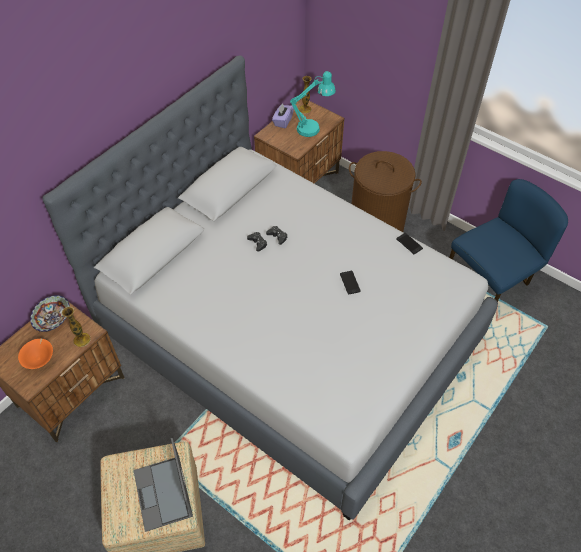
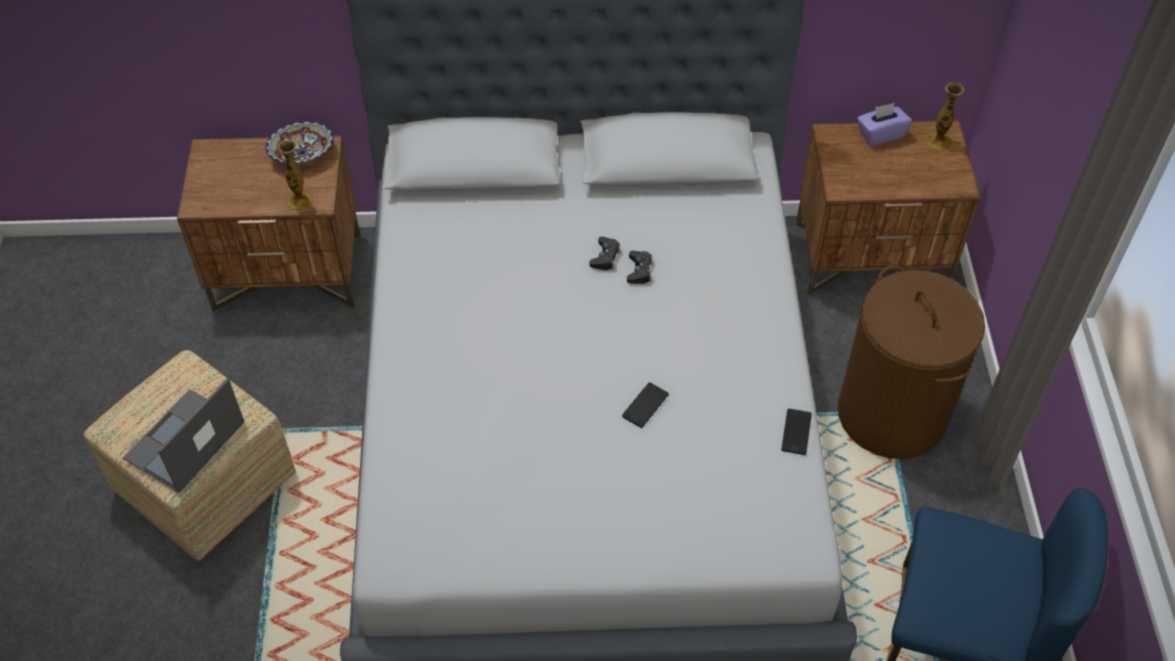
camera: 50 degrees right, 0 degrees up
orange bowl [18,339,53,369] -> none
turquoise table lamp [290,71,336,137] -> none

